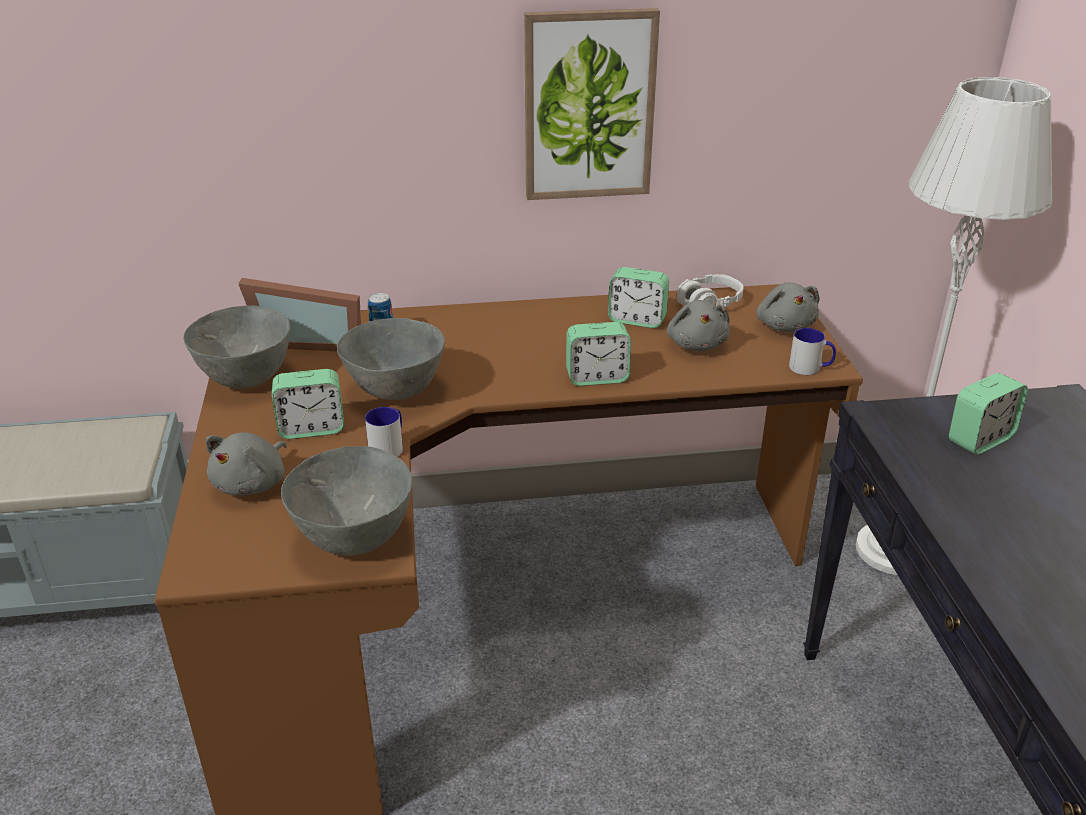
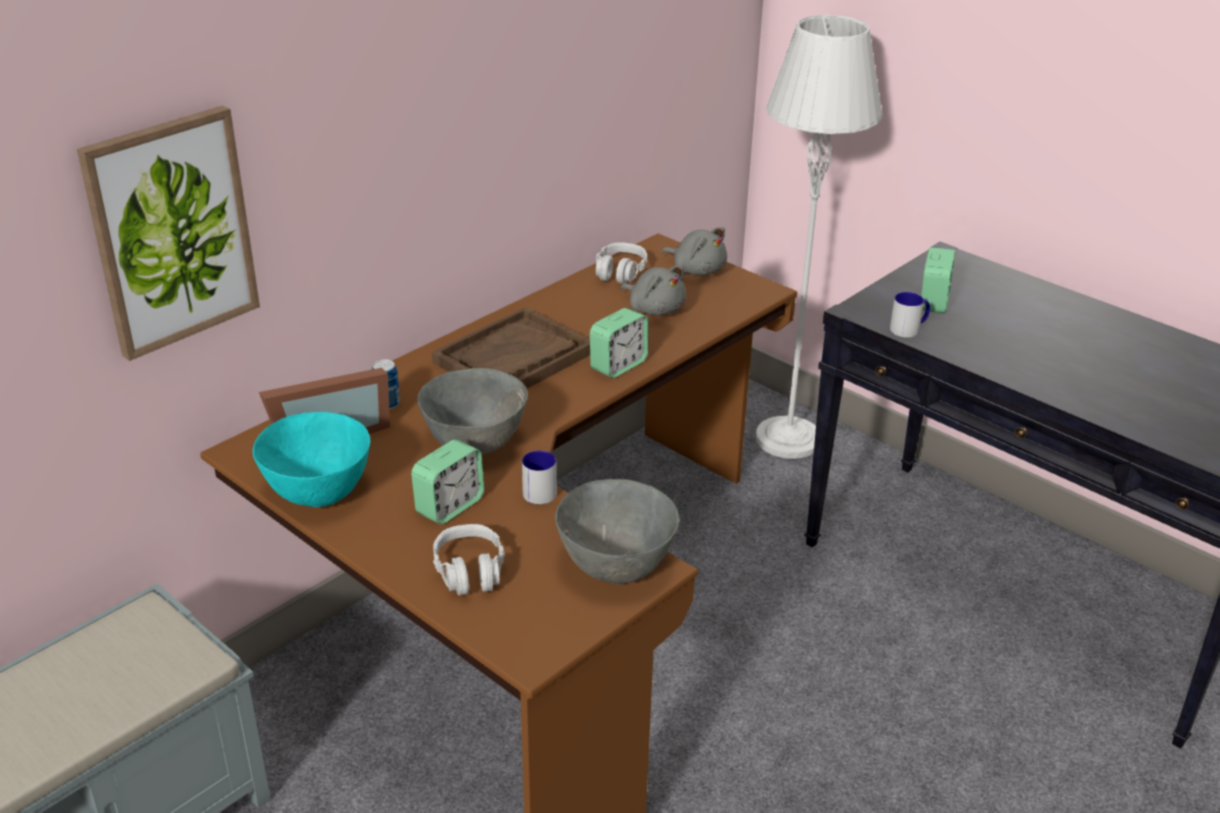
camera: 40 degrees left, 0 degrees up
grey bowl [183,305,290,389] -> turquoise bowl [253,412,370,507]
grey plush toy [206,432,287,496] -> grey headphones [433,524,505,596]
picture [524,8,660,200] -> picture moved to [77,106,260,361]
alarm clock [608,267,669,328] -> none
mug [789,328,836,375] -> mug moved to [890,292,930,338]
none -> brown tray [432,307,590,389]

